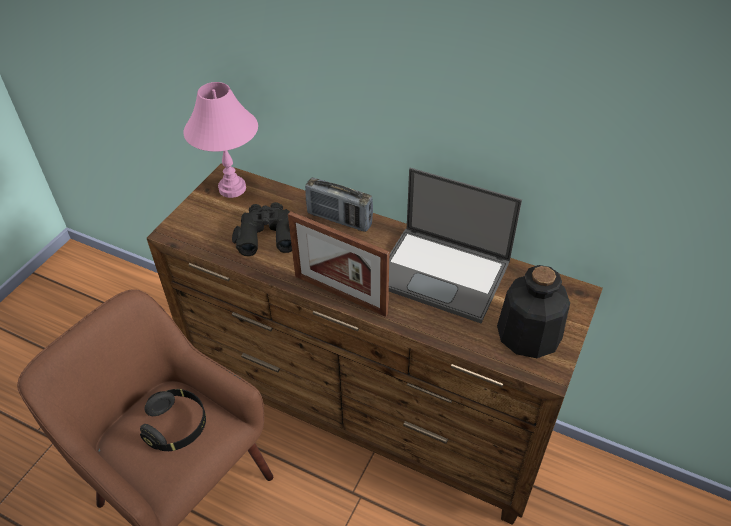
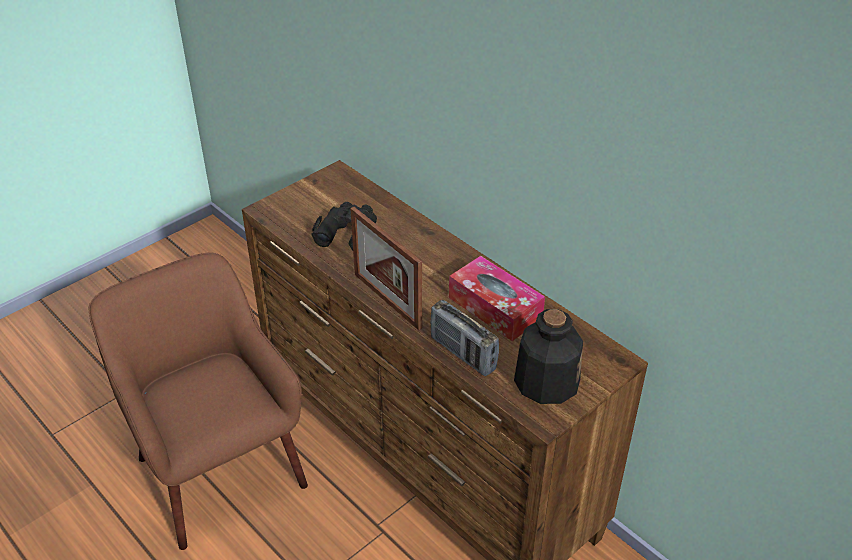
camera: 20 degrees right, 5 degrees down
black headphones [140,389,206,452] -> none
pink table lamp [184,82,258,198] -> none
radio [305,177,373,232] -> radio moved to [430,300,499,376]
laptop [389,168,522,323] -> tissue box [449,256,545,341]

